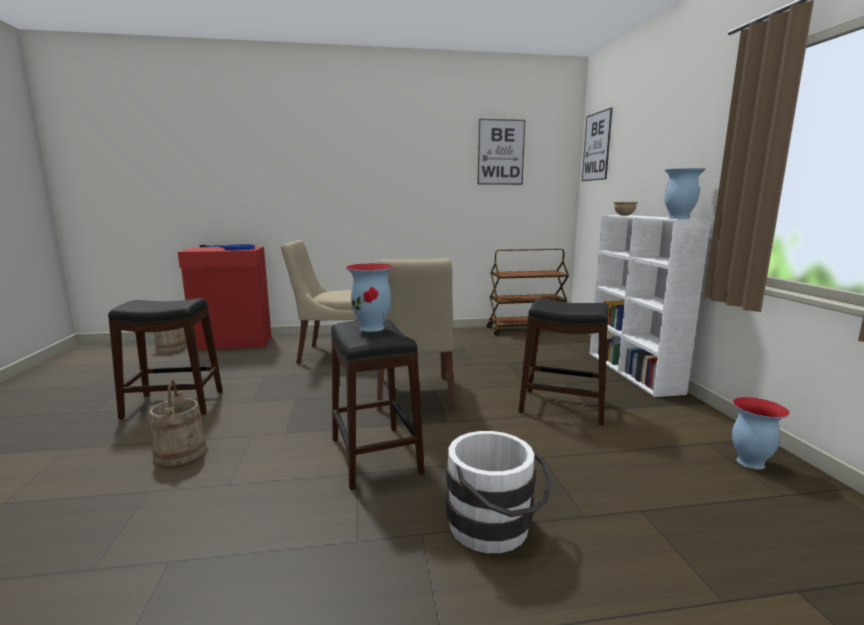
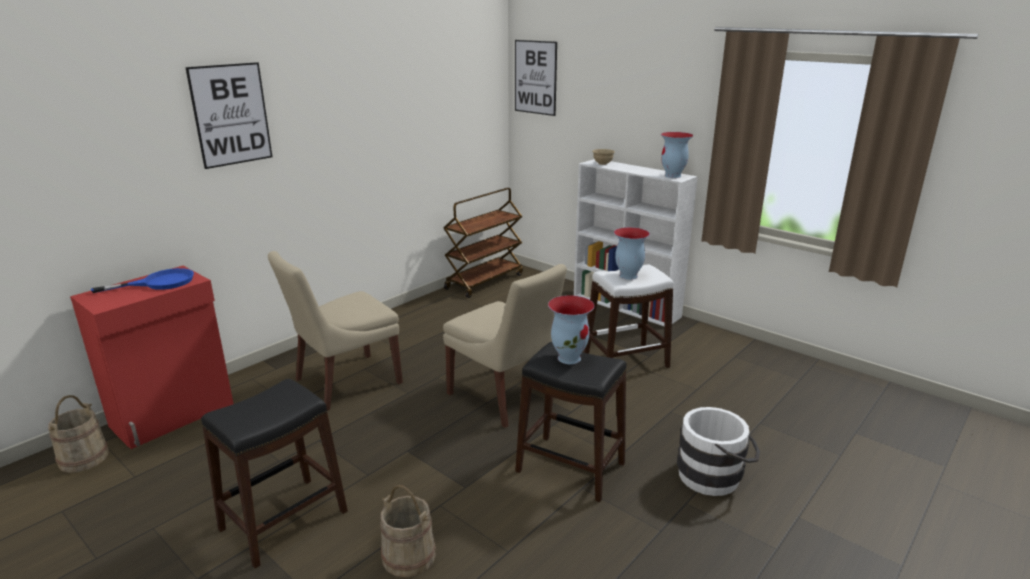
camera: 40 degrees left, 10 degrees up
picture [477,119,525,185] -> picture moved to [185,62,272,169]
black stool [519,298,608,425] -> white stool [584,264,674,368]
vase [732,397,790,469] -> vase moved to [614,227,650,280]

